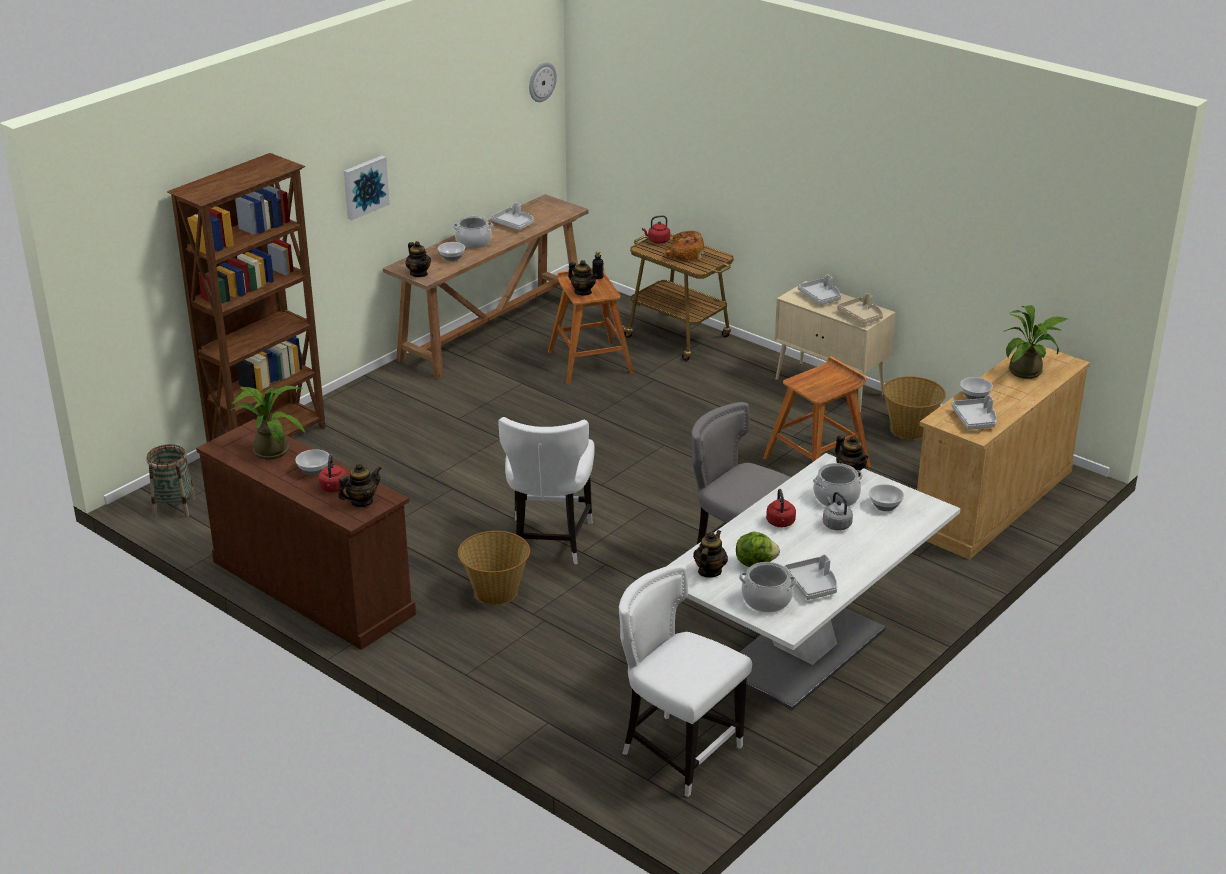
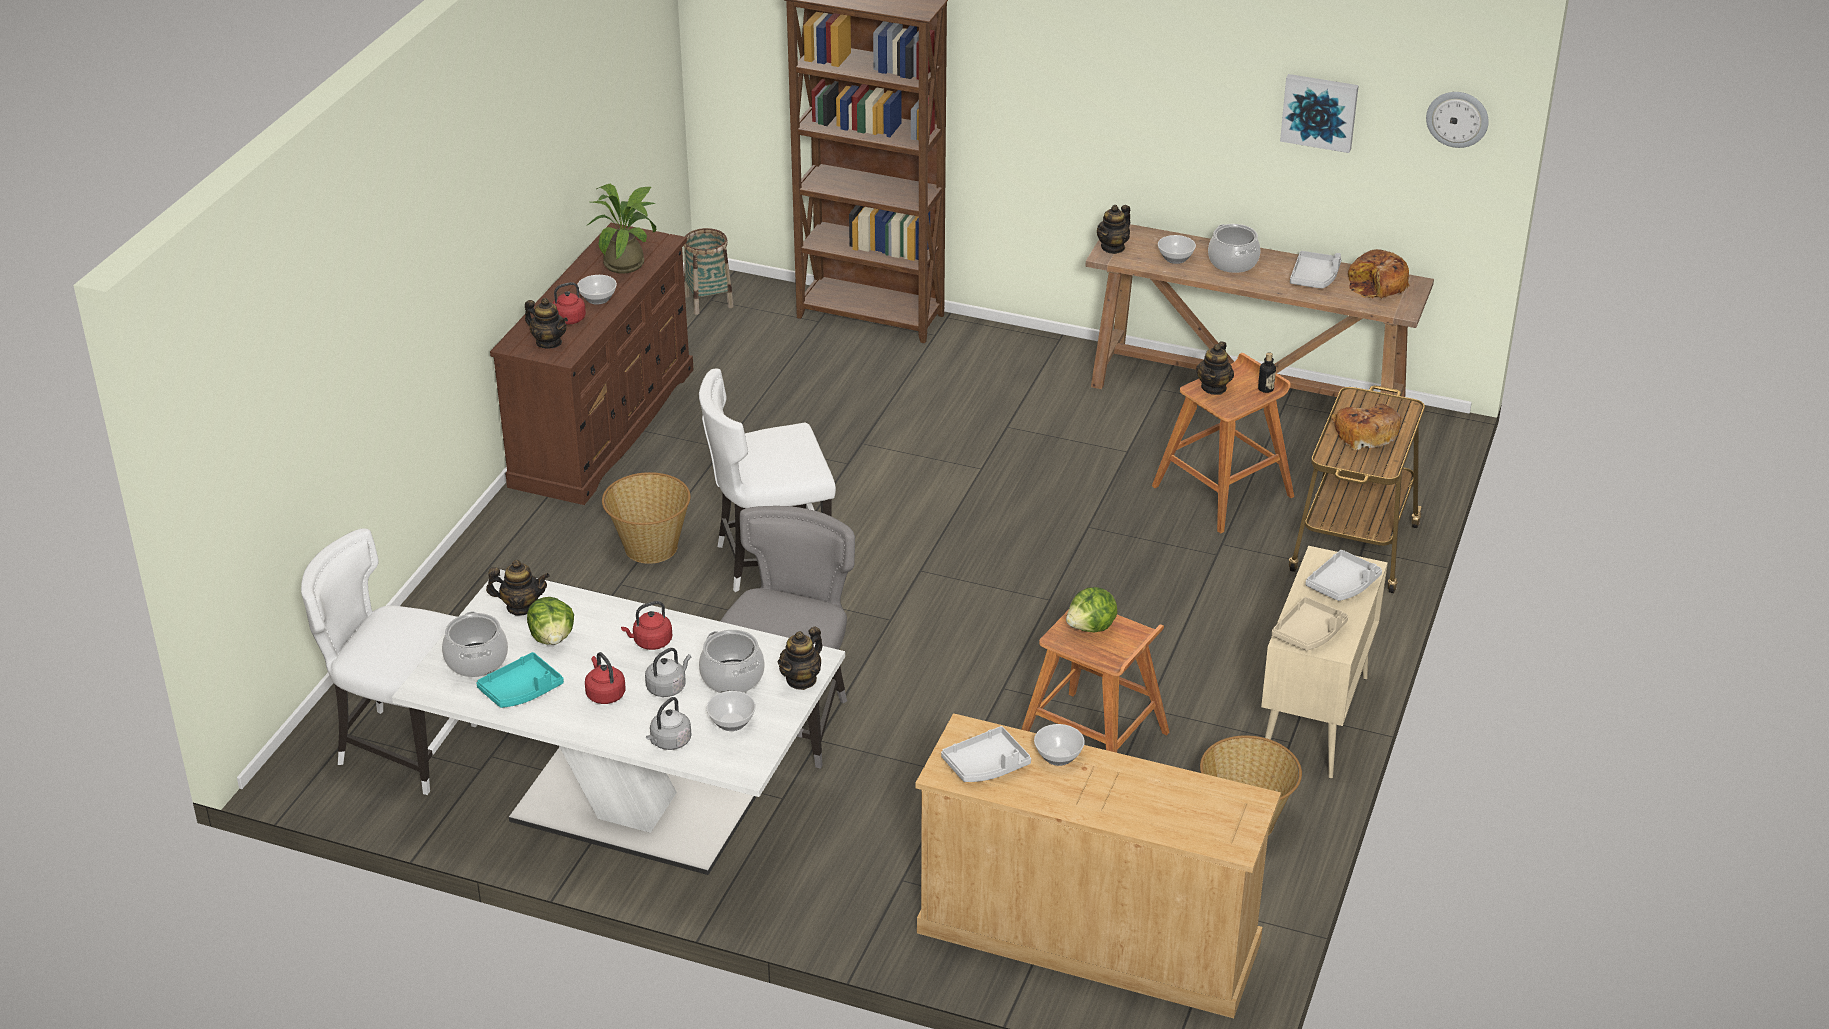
camera: 70 degrees right, 5 degrees up
picture [344,156,390,220] -> picture moved to [1280,74,1359,153]
white chair [619,564,752,797] -> white chair turned 90 degrees counterclockwise [301,528,477,795]
red kettle [642,215,670,244] -> red kettle moved to [585,652,626,704]
grey tray [784,554,837,600] -> turquoise tray [476,652,564,708]
potted plant [1003,305,1067,379] -> none
none -> grey kettle [646,697,692,750]
none -> lettuce [1066,587,1117,632]
none -> bread [1348,249,1410,299]

